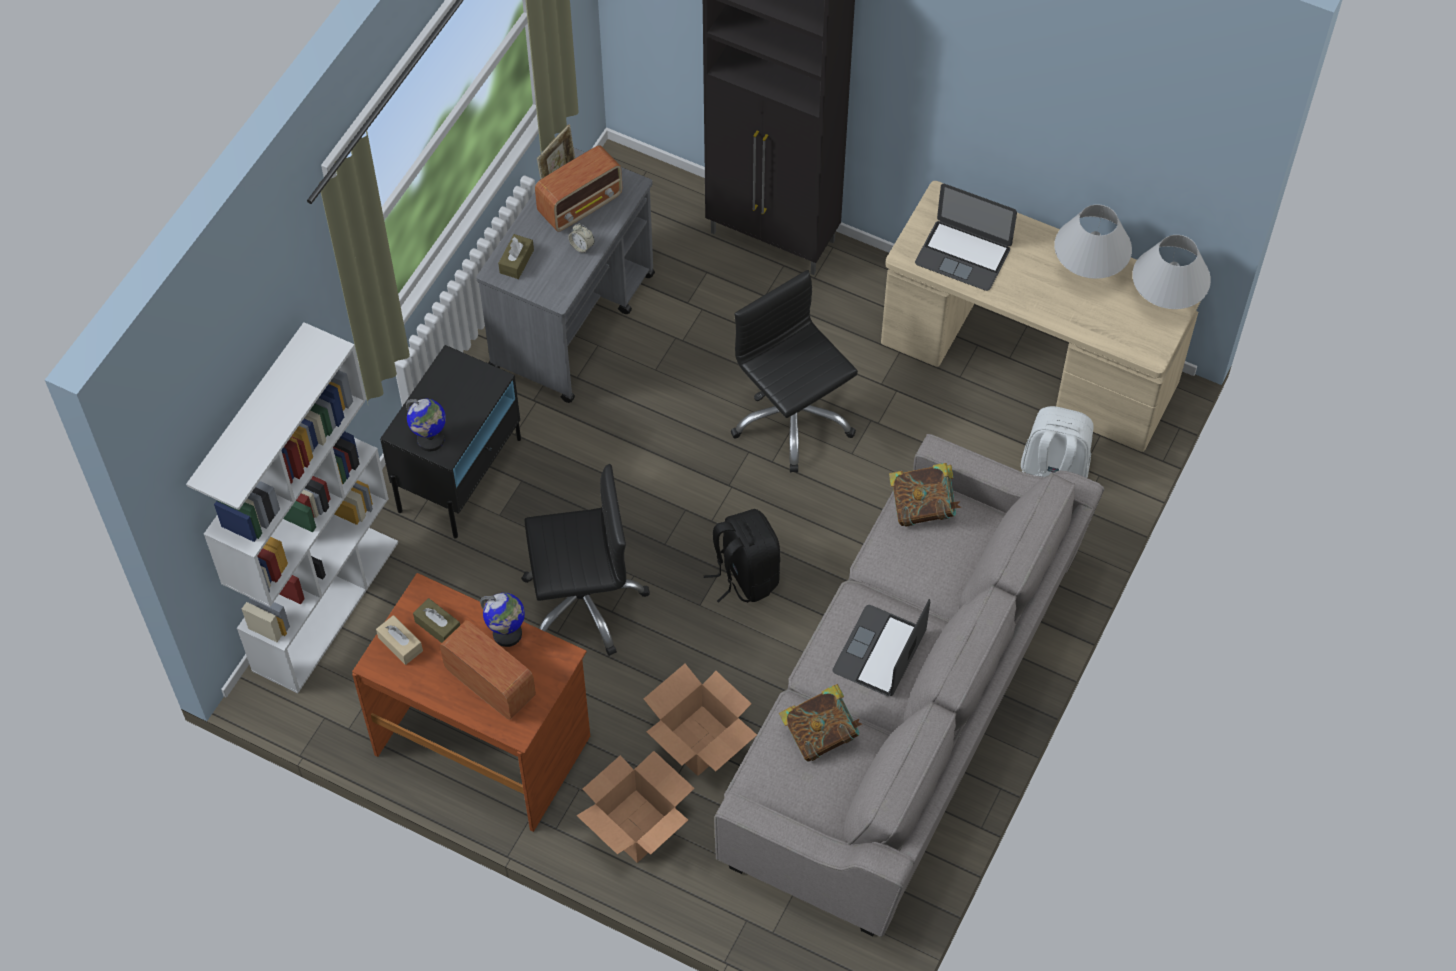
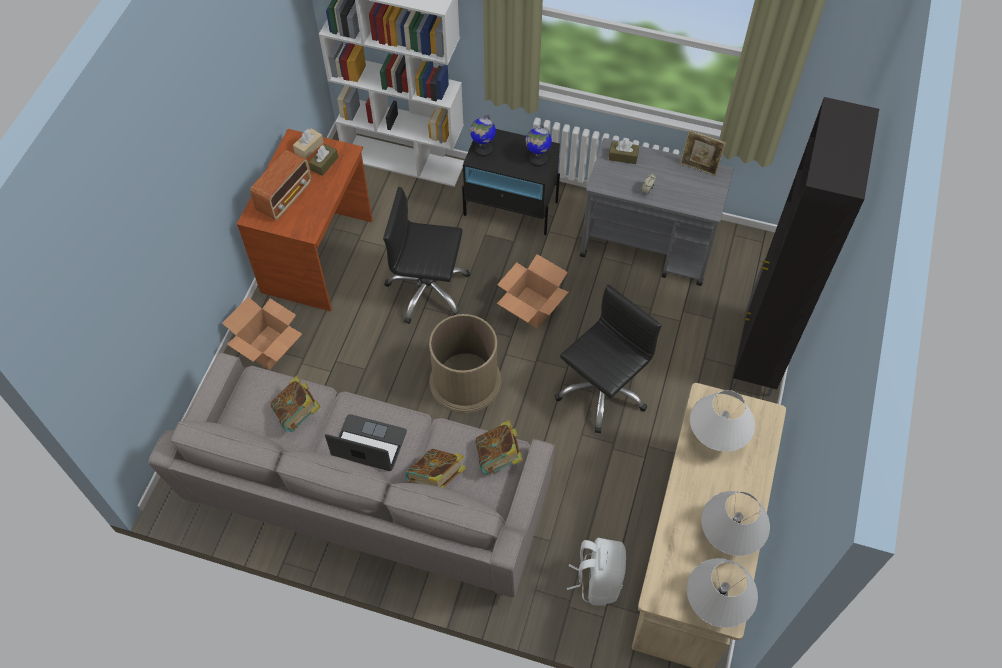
camera: 80 degrees right, 0 degrees up
globe [480,593,525,647] -> globe moved to [526,124,552,167]
black office chair [522,464,650,656] -> black office chair turned 120 degrees clockwise [383,187,470,324]
radio [535,145,622,232] -> none
cardboard box [644,664,757,776] -> cardboard box moved to [497,254,568,328]
black backpack [704,509,780,603] -> brown trash can [429,314,502,413]
laptop [915,184,1017,291] -> white table lamp [690,390,755,452]
none -> book [405,449,466,488]

